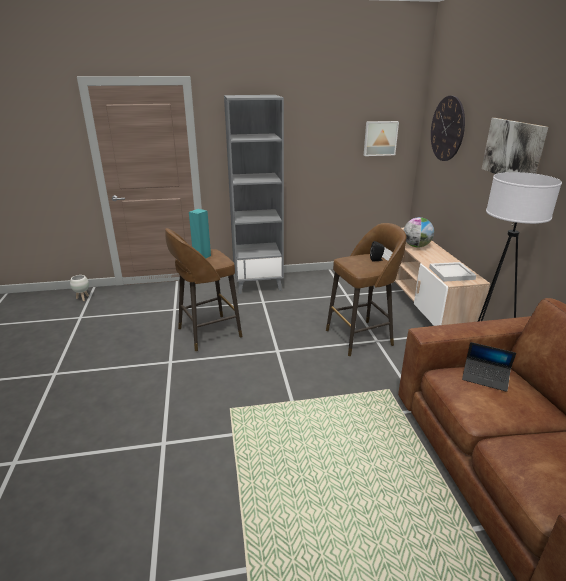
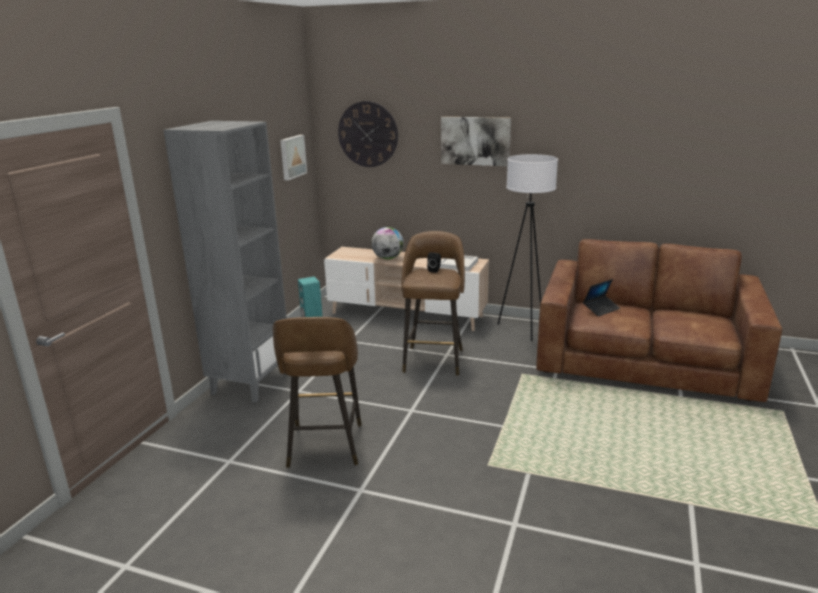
camera: 60 degrees left, 5 degrees down
white planter [70,275,89,301] -> none

